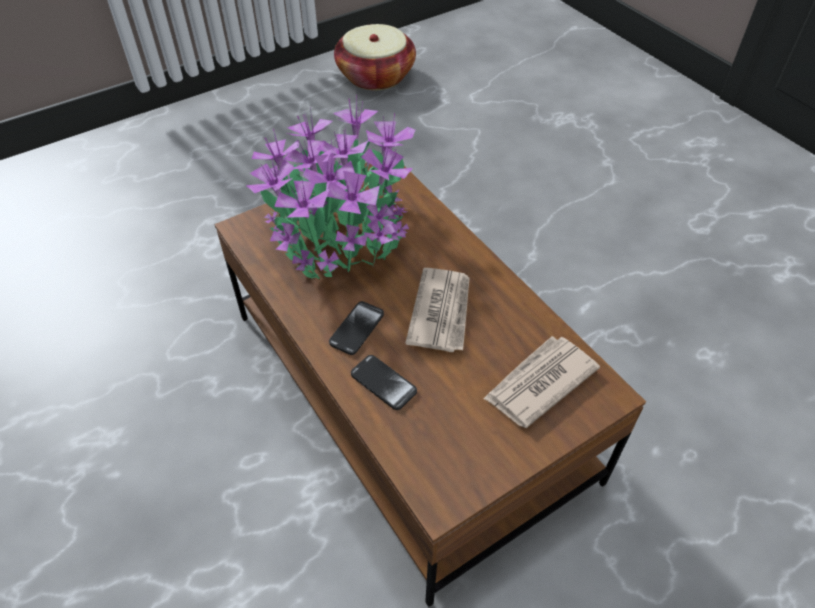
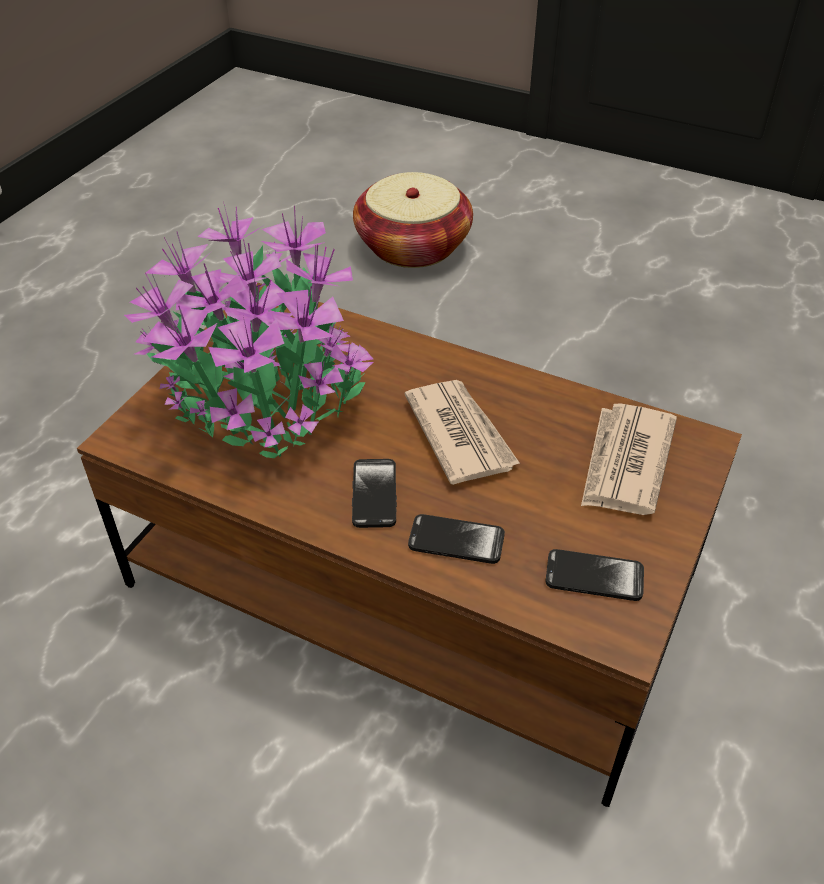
camera: 30 degrees left, 5 degrees down
basket [334,24,416,90] -> basket moved to [353,172,473,268]
none -> phone [546,549,644,601]

